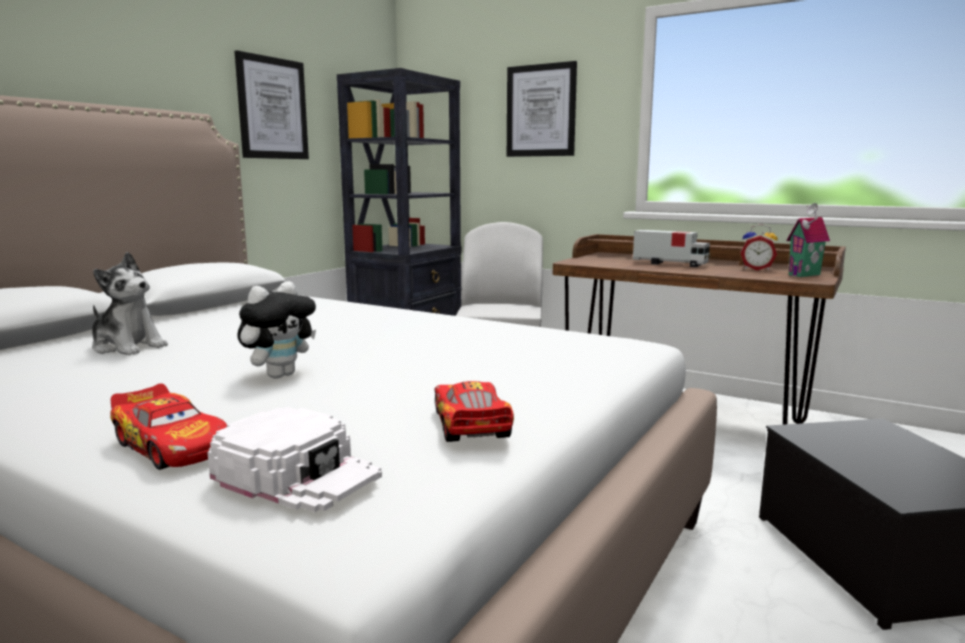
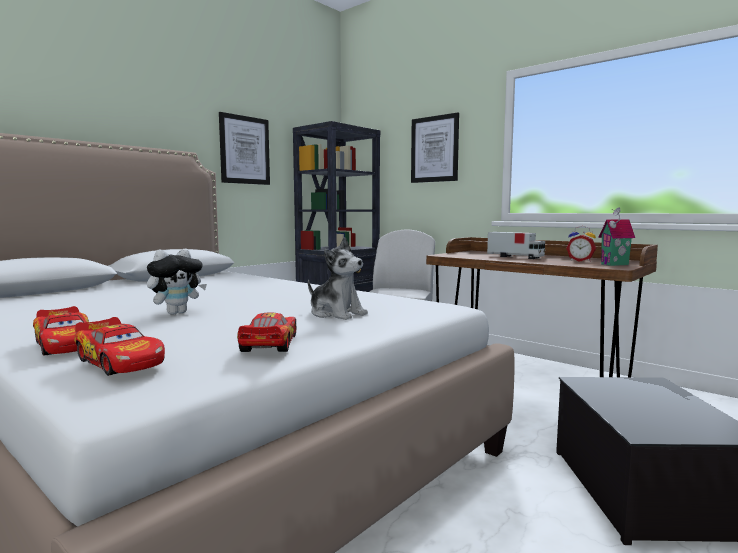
camera: 10 degrees right, 5 degrees down
plush toy [92,252,168,355] -> plush toy moved to [308,237,368,320]
white cap [207,407,382,512] -> toy car [74,317,165,376]

